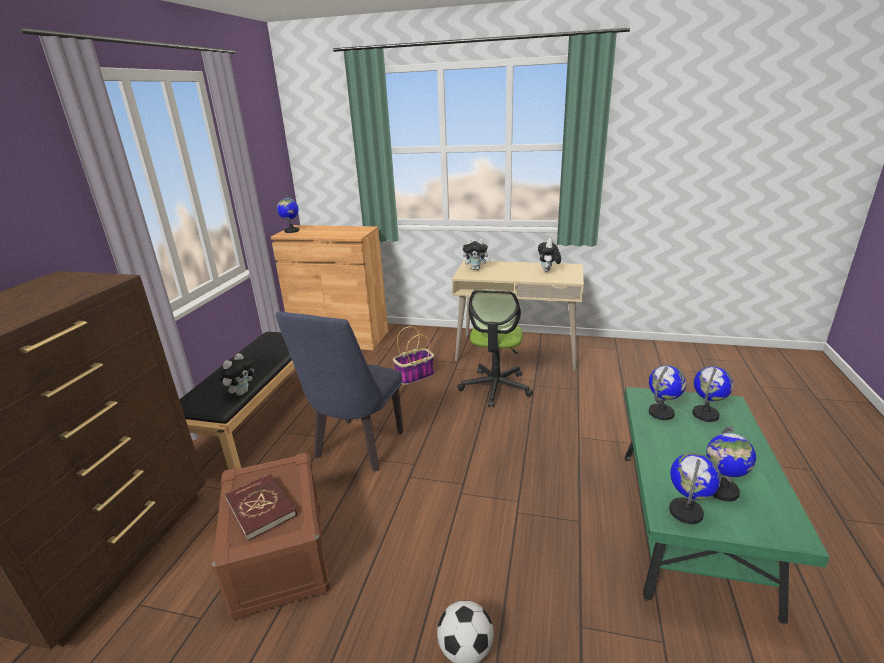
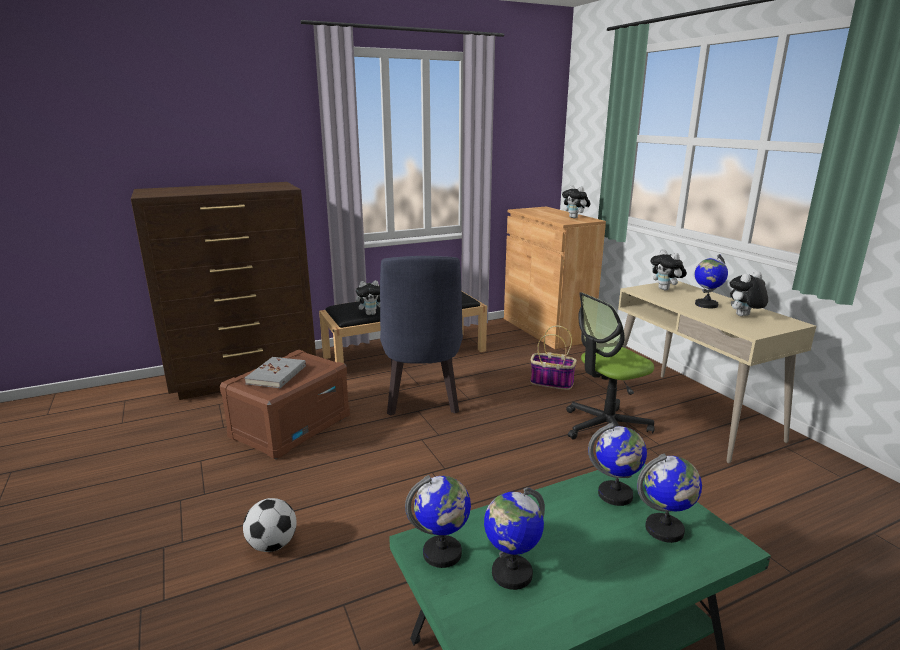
camera: 50 degrees right, 5 degrees down
red book [225,474,297,541] -> grey book [244,357,306,388]
blue chair [276,311,403,471] -> blue chair turned 75 degrees counterclockwise [380,256,463,415]
globe [277,195,299,233] -> globe moved to [694,254,728,308]
none -> plush toy [562,185,590,218]

